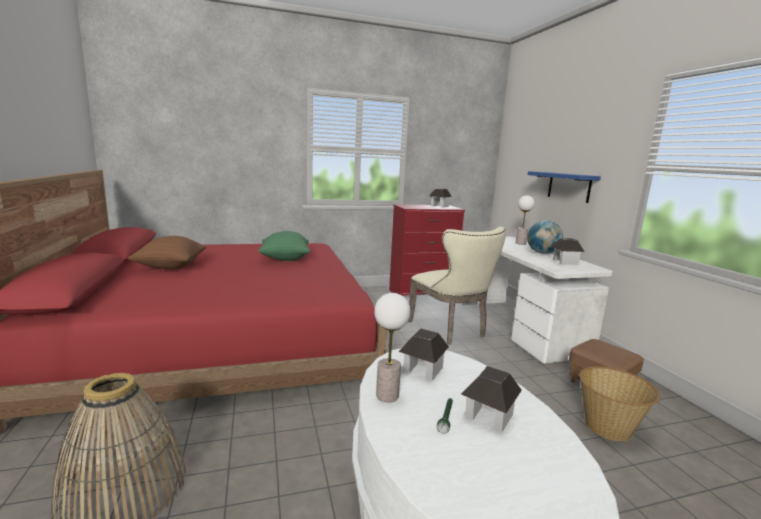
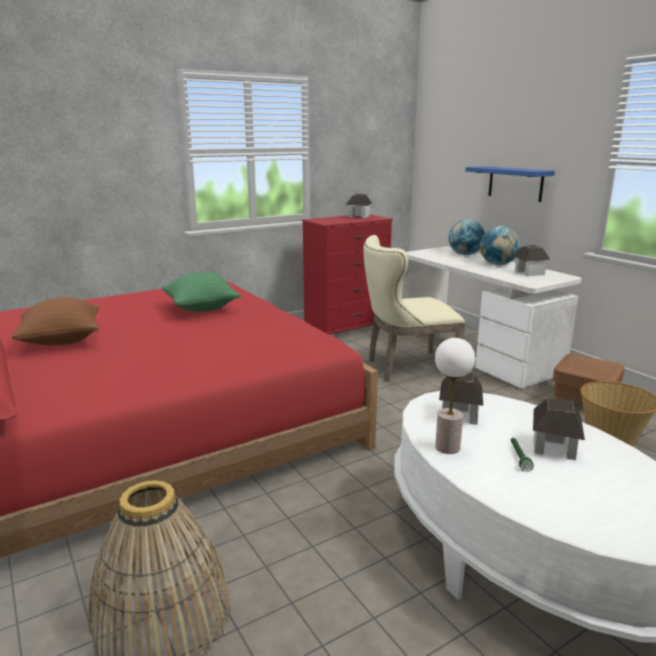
camera: 15 degrees left, 5 degrees up
beige chair [408,227,506,344] -> beige chair turned 120 degrees clockwise [364,235,465,382]
table lamp [516,195,535,245] -> globe [449,219,485,255]

